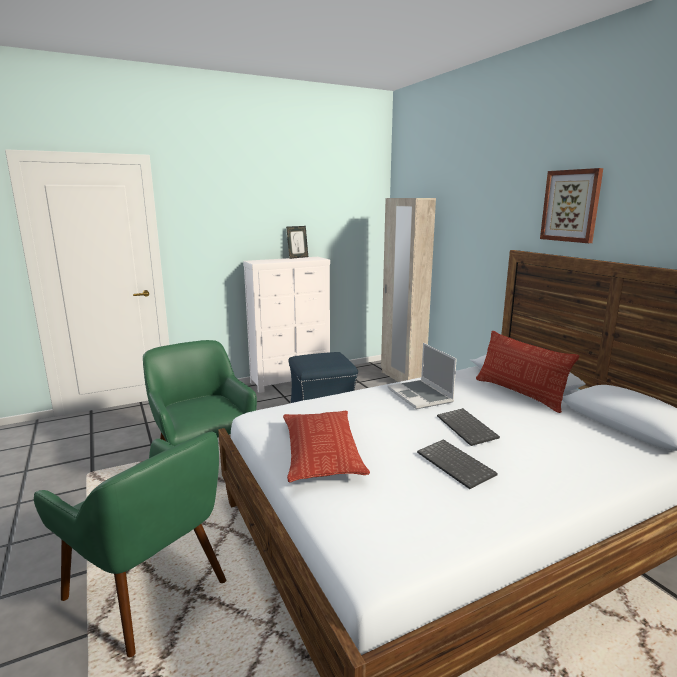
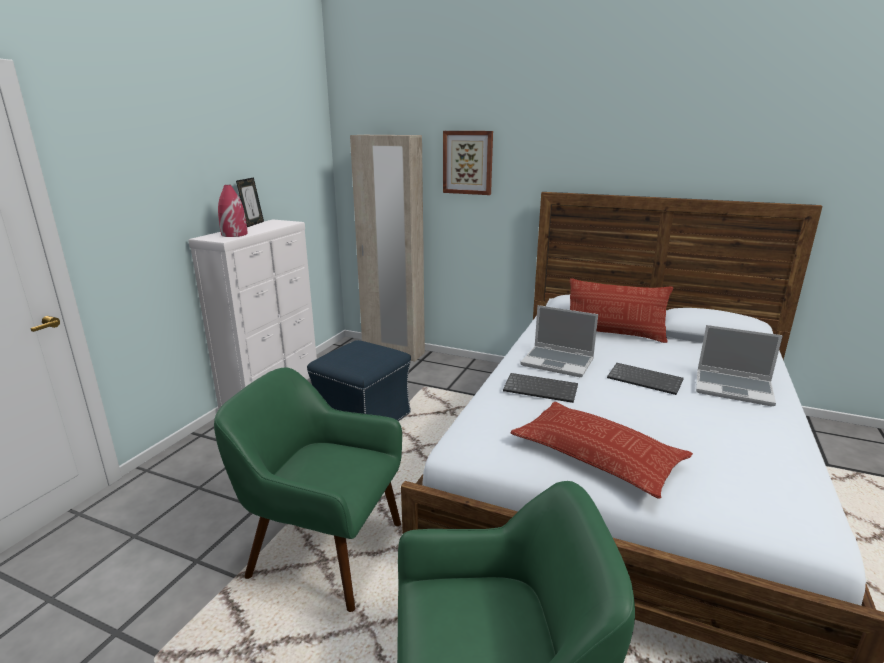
camera: 40 degrees left, 5 degrees up
keyboard [417,440,498,489] -> keyboard moved to [503,373,578,403]
picture [540,168,603,243] -> picture moved to [443,131,493,195]
none -> red vase [218,185,248,237]
none -> laptop [696,325,783,407]

